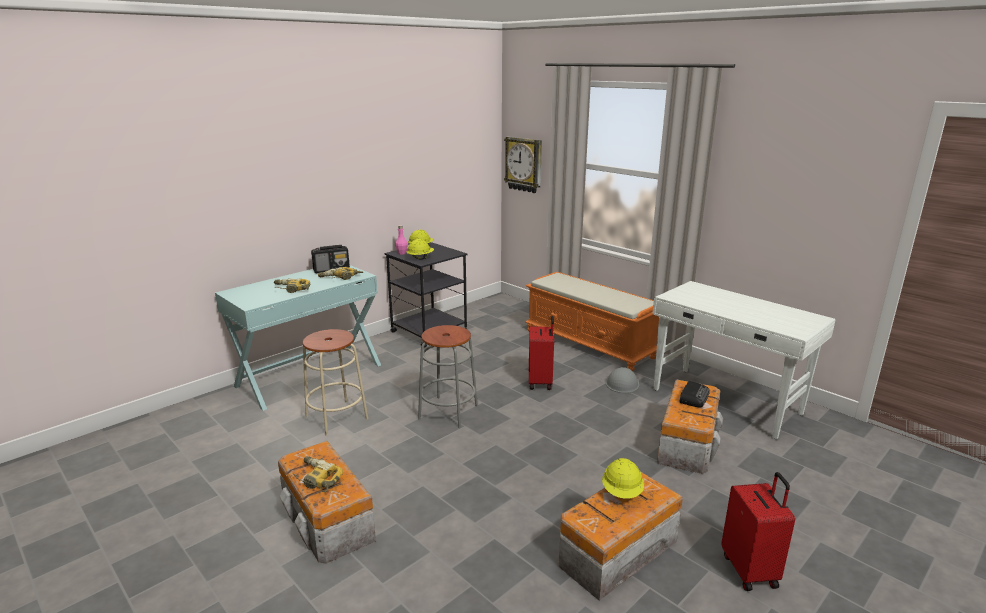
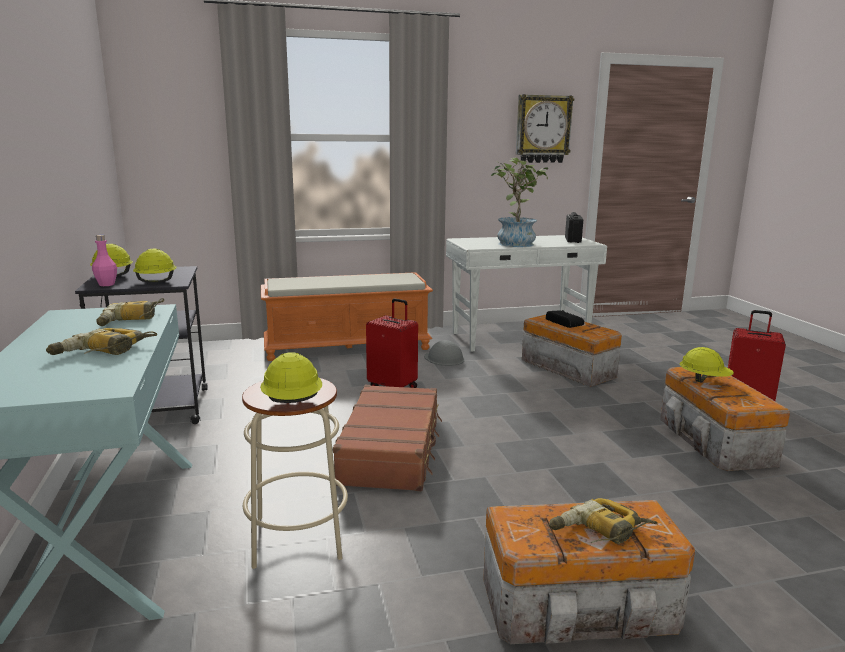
camera: 60 degrees left, 5 degrees down
radio [311,245,350,273] -> radio moved to [565,212,583,243]
grey stool [418,325,478,428] -> brown suitcase [333,385,442,491]
wall clock [504,136,542,193] -> wall clock moved to [516,94,574,163]
none -> yellow hard hat [260,352,322,403]
none -> potted plant [491,157,548,247]

